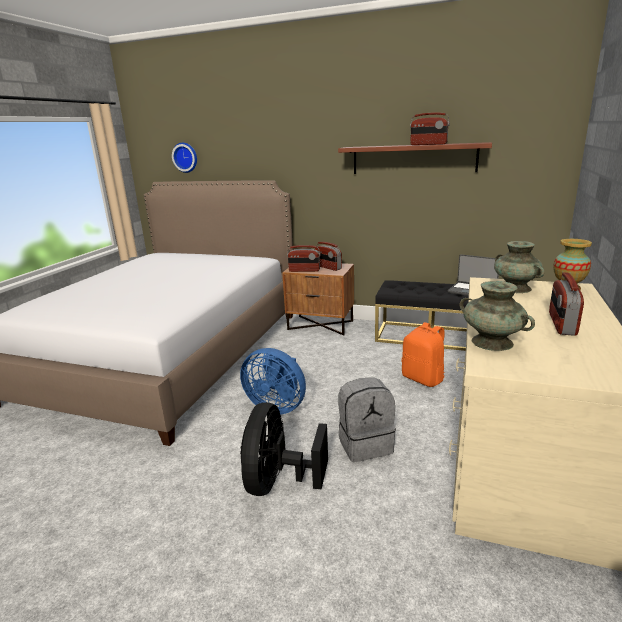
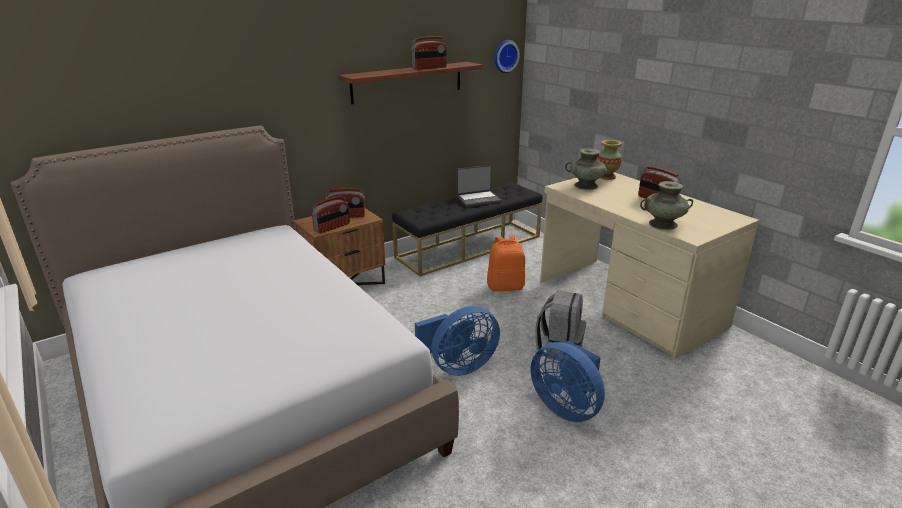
camera: 55 degrees left, 5 degrees up
wall clock [172,143,197,173] -> wall clock moved to [494,40,520,73]
black fan [240,402,328,496] -> blue fan [530,341,605,422]

